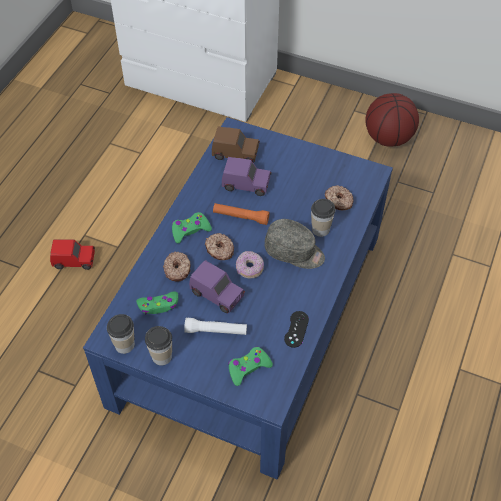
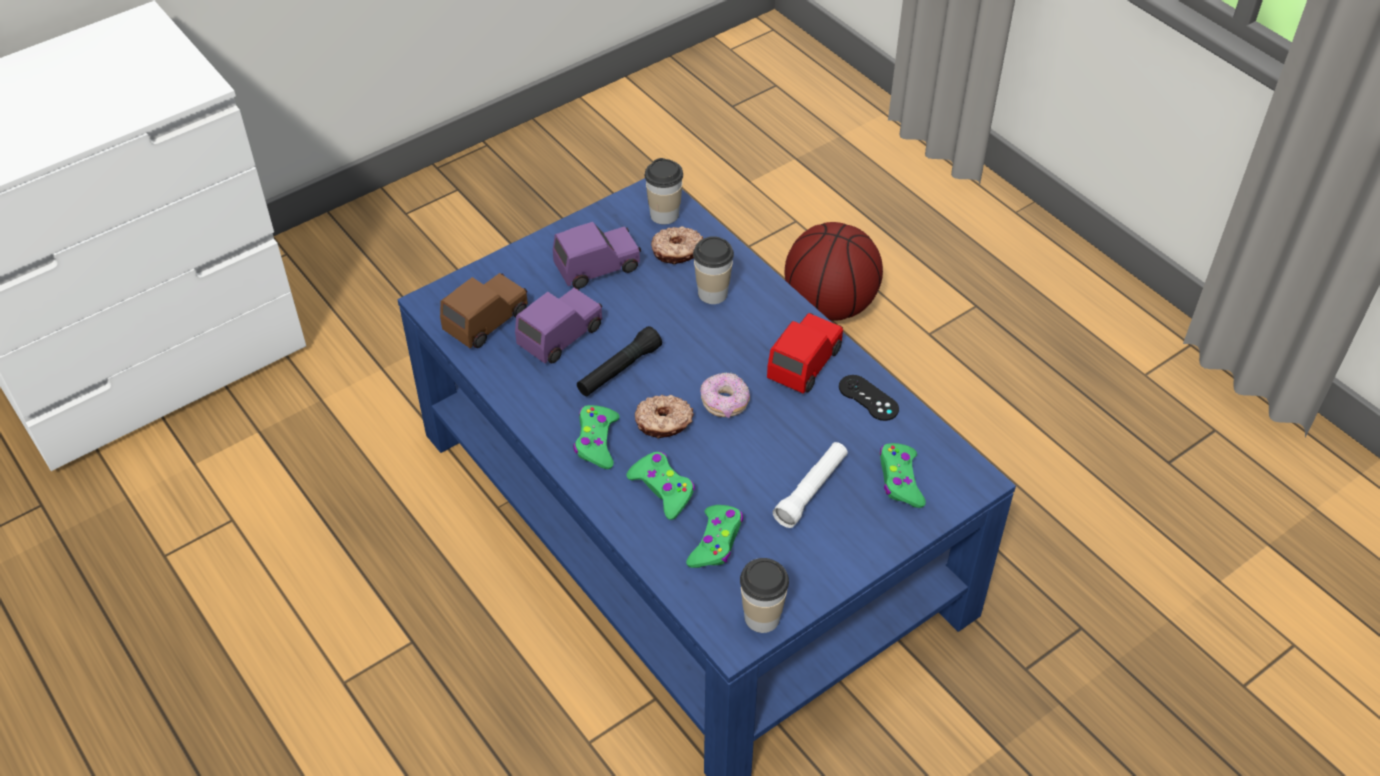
camera: 60 degrees left, 5 degrees down
red toy car [50,239,95,270] -> red toy car moved to [767,313,843,394]
cup [145,326,172,366] -> cup moved to [645,158,683,225]
donut [163,251,191,282] -> green game controller [626,451,695,520]
purple toy car [189,260,245,313] -> purple toy car moved to [553,222,641,289]
orange flashlight [213,203,270,225] -> black flashlight [577,326,662,397]
grey cap [265,219,325,269] -> none
basketball [365,93,419,147] -> basketball moved to [785,222,883,321]

